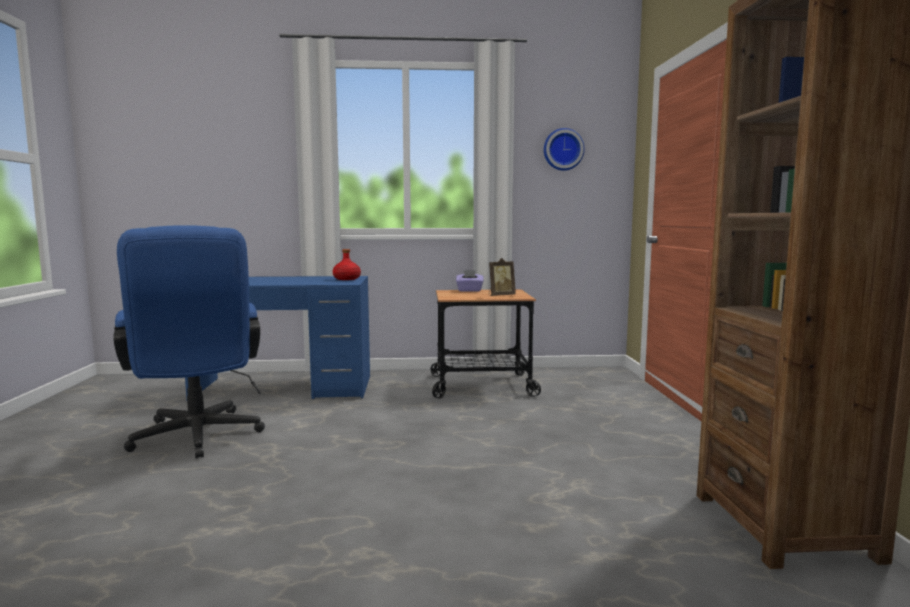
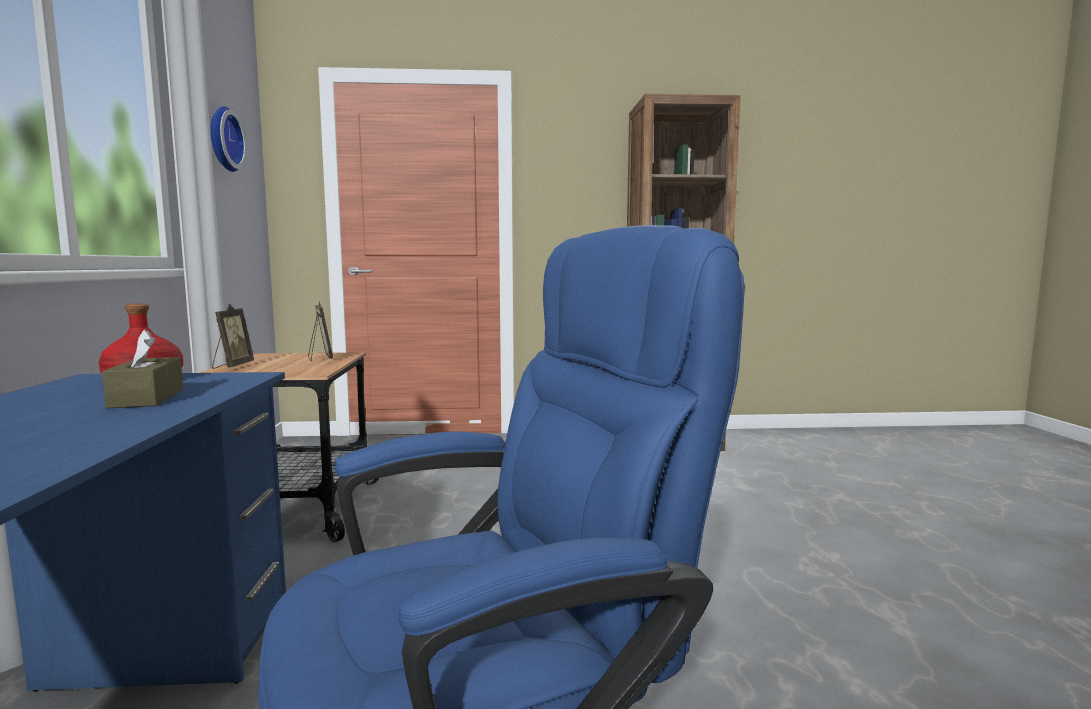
camera: 90 degrees left, 0 degrees up
purple tissue box [456,270,484,292] -> picture frame [212,304,254,369]
none -> brown tissue box [102,329,183,409]

